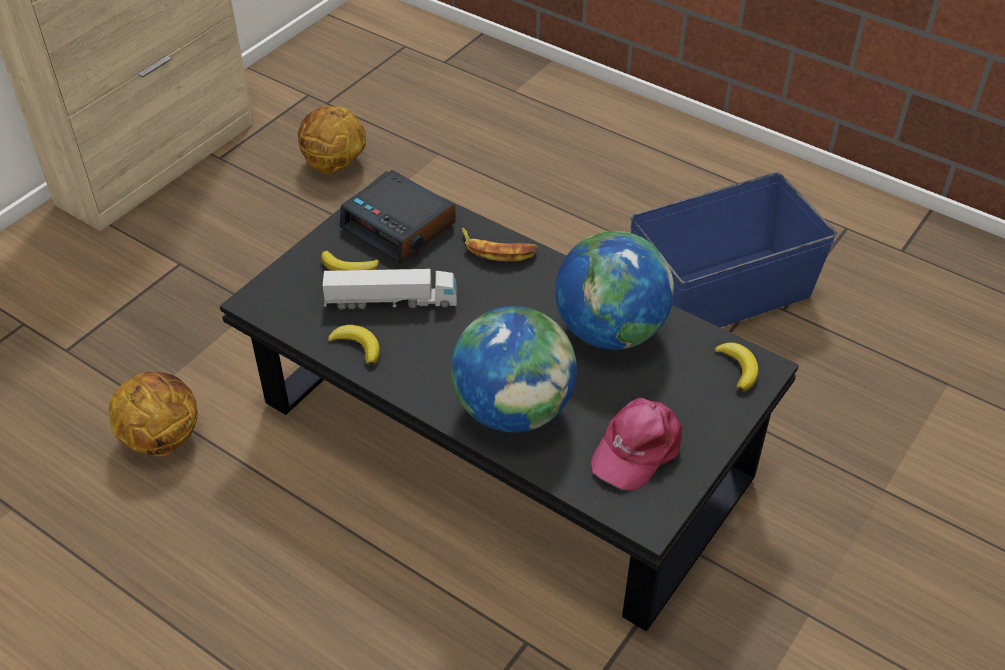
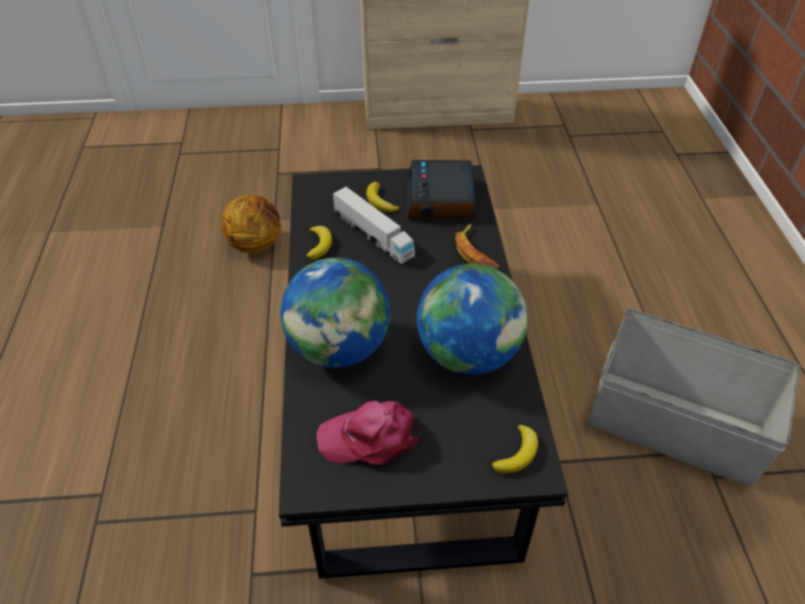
camera: 50 degrees right, 0 degrees up
basketball [298,106,366,174] -> none
blue storage box [630,172,837,327] -> grey storage box [588,309,801,487]

